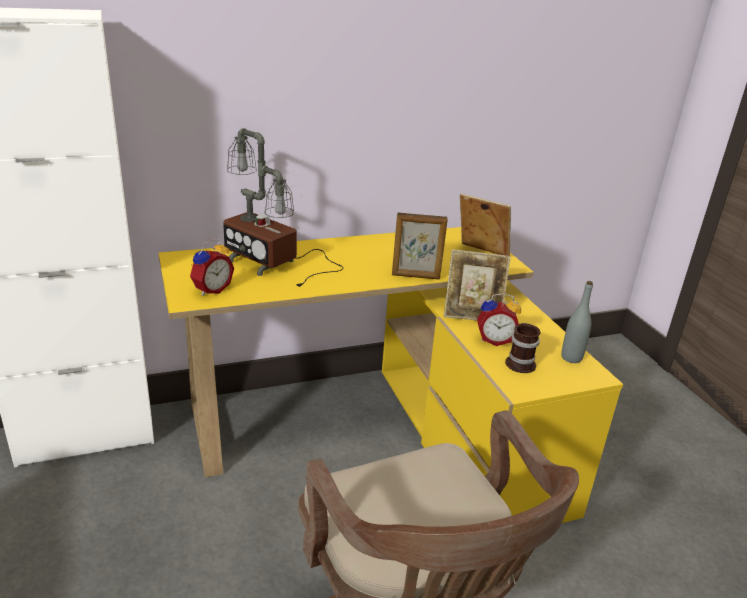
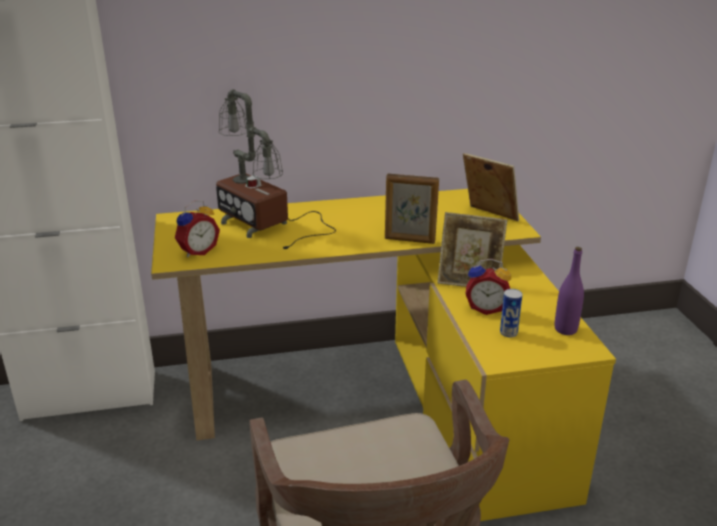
camera: 10 degrees right, 0 degrees up
mug [505,323,541,373] -> can [500,289,522,337]
grey bottle [561,281,593,363] -> purple bottle [555,247,584,335]

